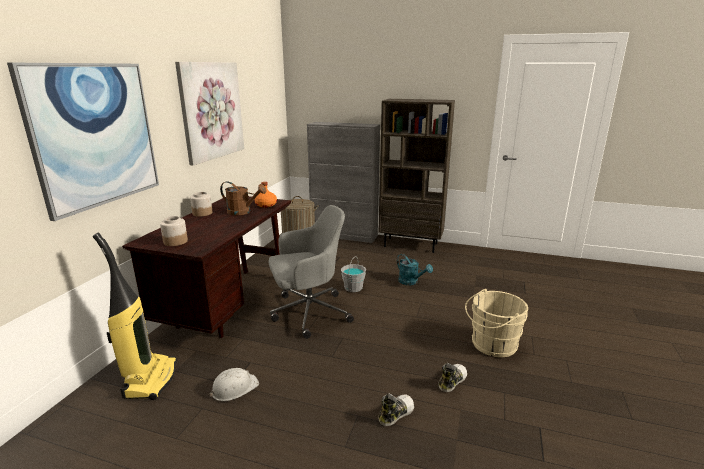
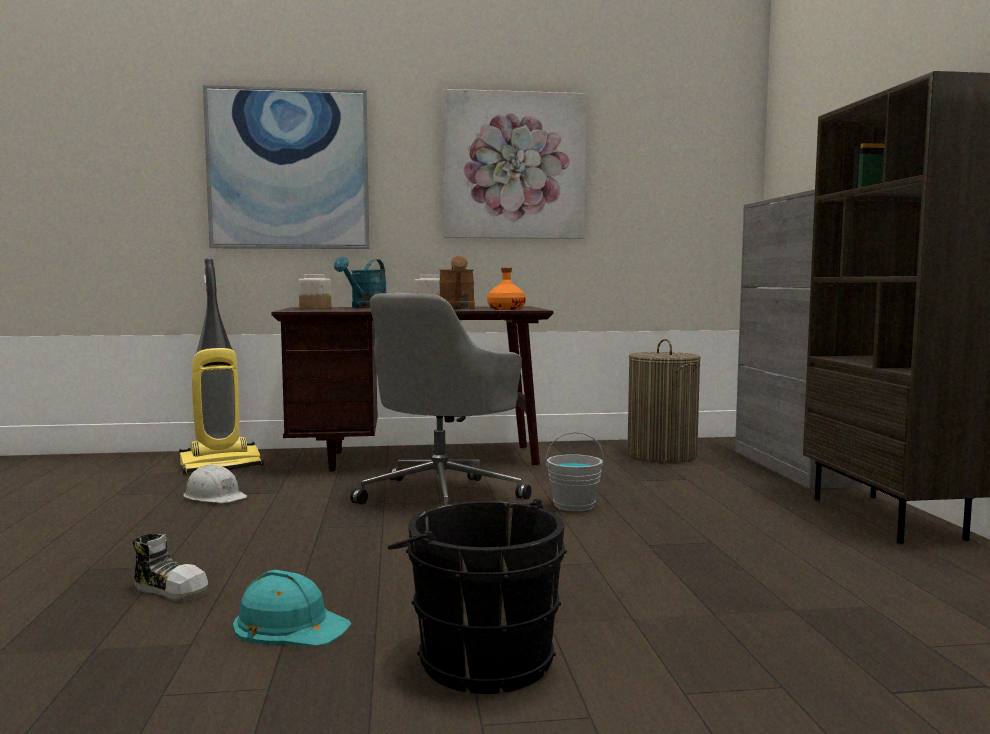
camera: 65 degrees right, 15 degrees down
grey office chair [268,205,354,339] -> grey office chair turned 75 degrees clockwise [350,293,531,507]
turquoise watering can [397,254,433,285] -> turquoise watering can moved to [334,257,386,308]
shoe [438,363,467,392] -> turquoise hard hat [233,570,351,646]
beige bucket [465,289,528,357] -> black bucket [387,498,567,694]

